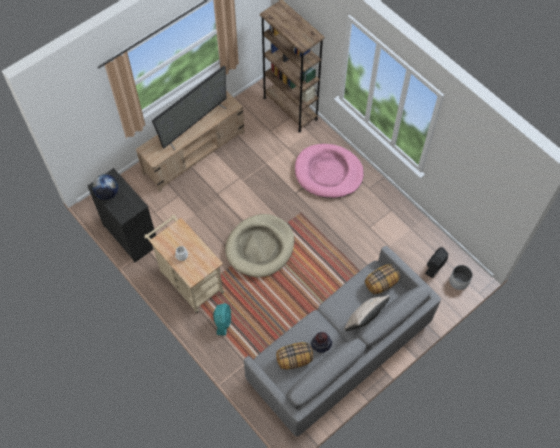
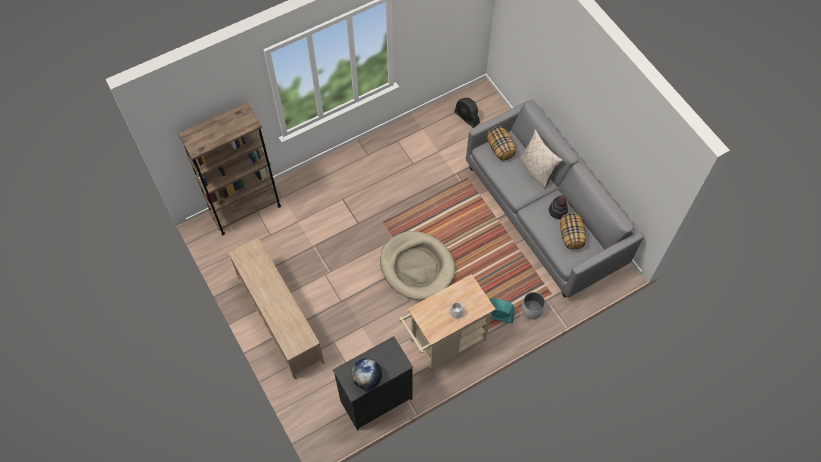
camera: 80 degrees left, 0 degrees up
television [152,66,227,150] -> none
pink dog bed [295,144,364,198] -> none
white planter [449,265,473,290] -> white planter moved to [521,292,545,319]

